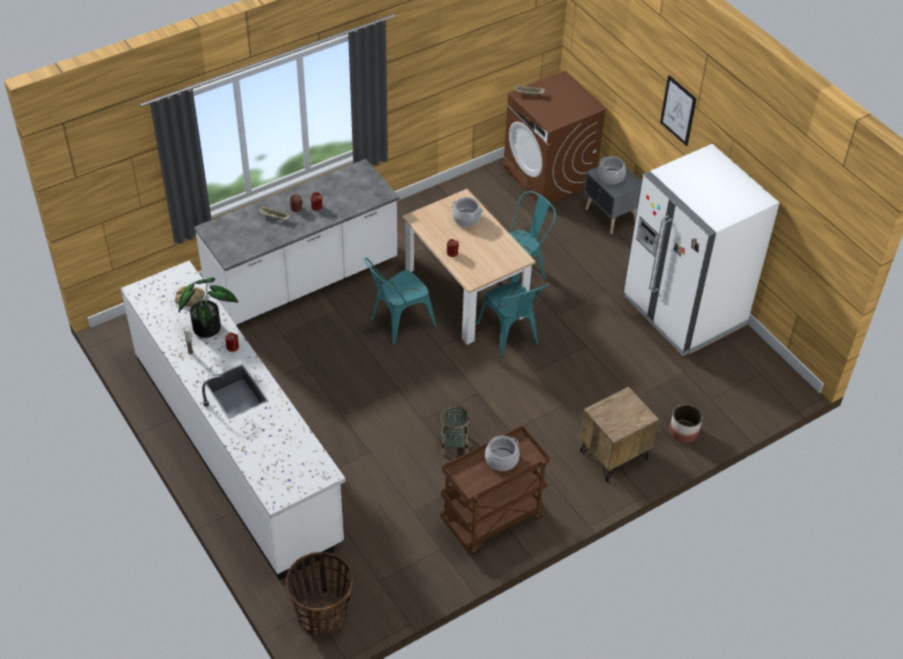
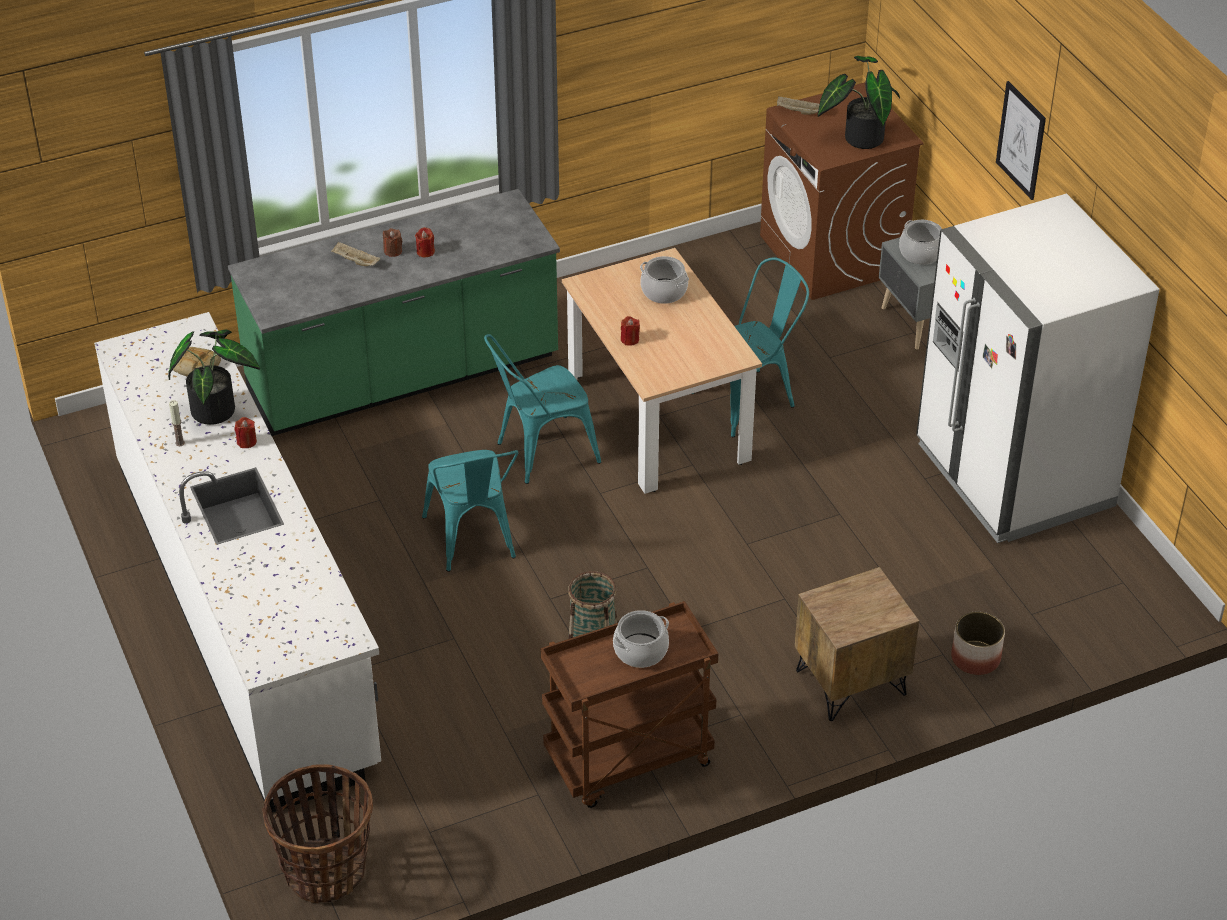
camera: 10 degrees right, 5 degrees down
white counter [194,159,400,325] -> green counter [228,189,560,436]
turquoise chair [476,282,548,357] -> turquoise chair moved to [422,450,518,572]
none -> potted plant [818,56,900,149]

